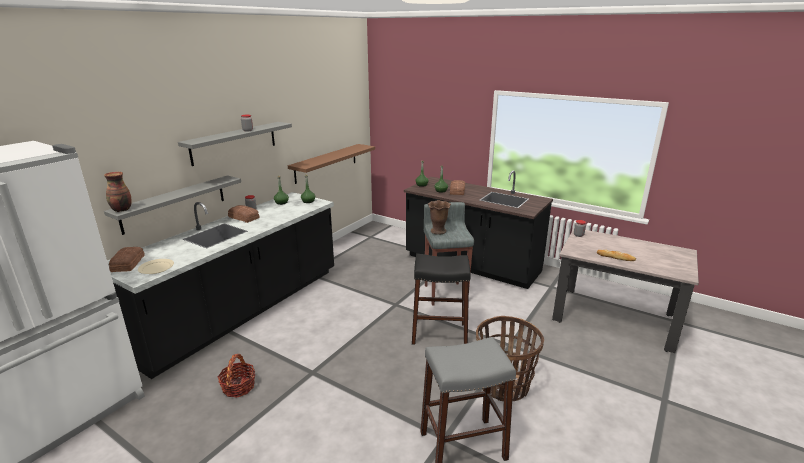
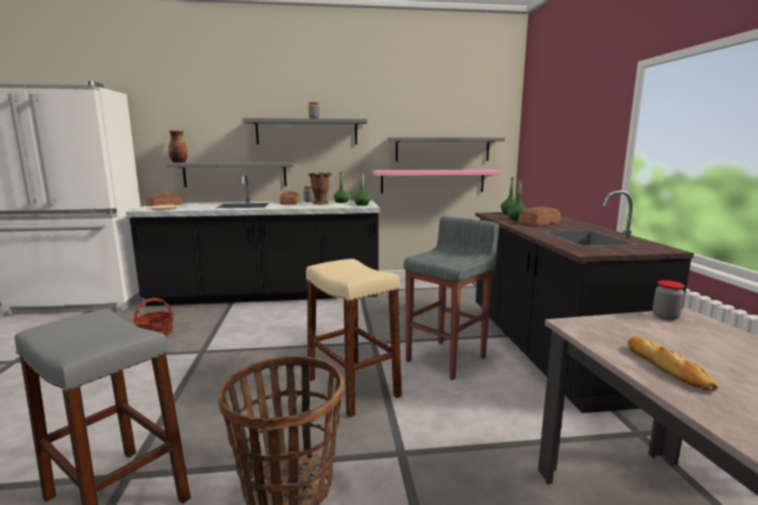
camera: 50 degrees right, 10 degrees down
brown shelf [288,144,375,184] -> pink shelf [373,169,502,193]
black stool [412,254,470,345] -> beige stool [306,259,402,418]
brown vase [428,200,451,235] -> brown vase moved to [308,172,332,205]
none -> grey shelf [387,137,505,161]

